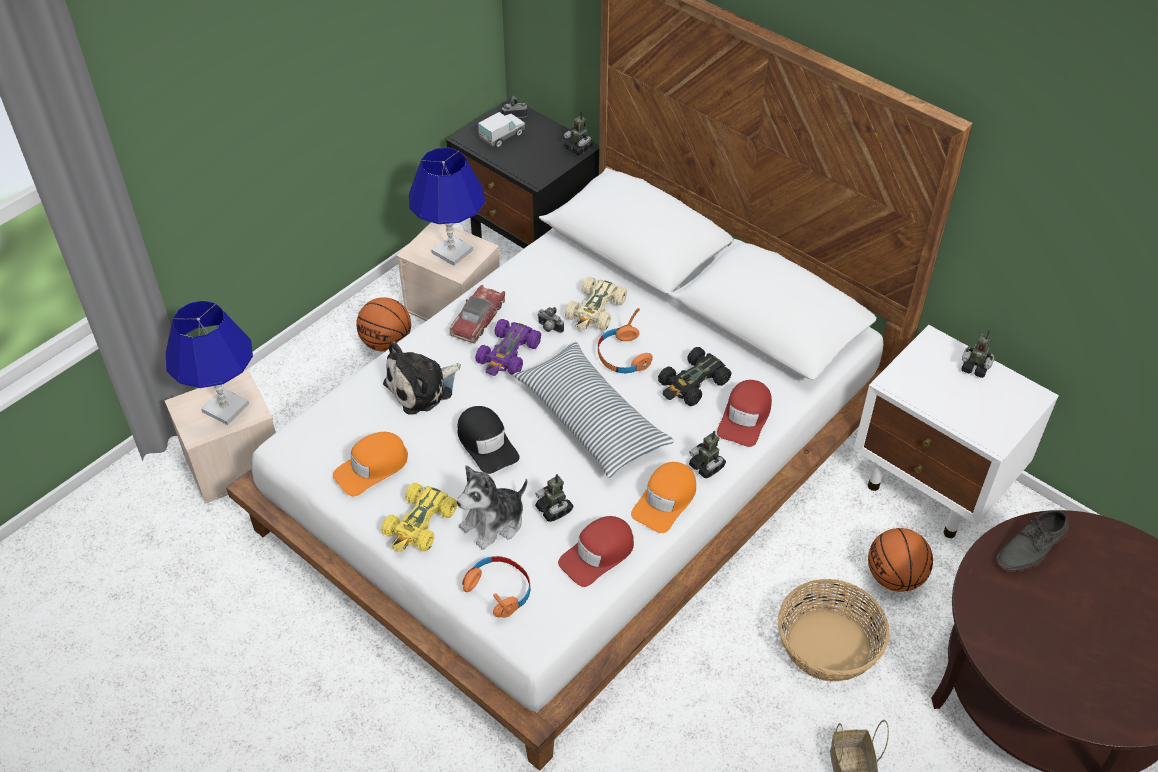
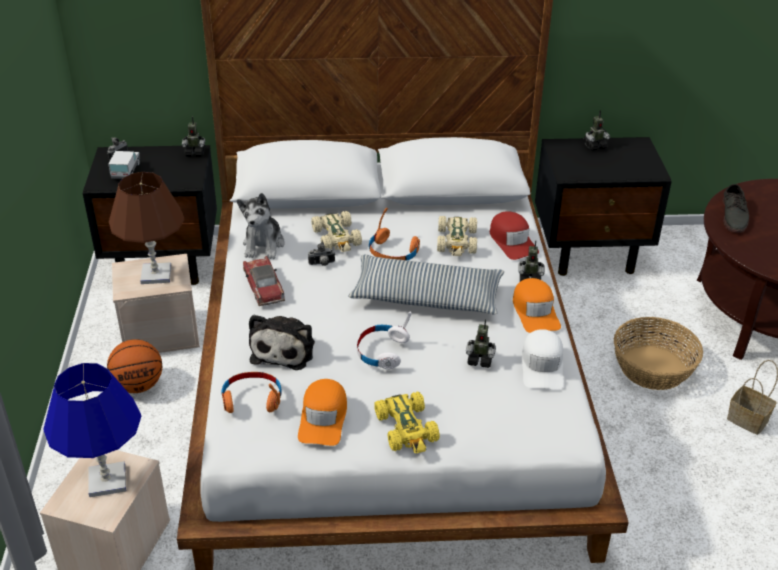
camera: 45 degrees left, 10 degrees down
blue table lamp [409,148,485,266] -> brown table lamp [109,172,185,284]
black cap [457,406,520,474] -> white headphones [357,312,412,370]
plush toy [457,465,527,550] -> plush toy moved to [237,193,285,259]
orange headphones [462,556,530,618] -> orange headphones moved to [221,372,282,413]
purple toy car [475,319,541,376] -> none
red cap [558,516,634,587] -> white cap [522,329,564,390]
black toy car [658,347,732,406] -> beige toy car [437,216,477,256]
white nightstand [853,325,1059,538] -> black nightstand [535,137,672,276]
basketball [868,528,933,592] -> none

